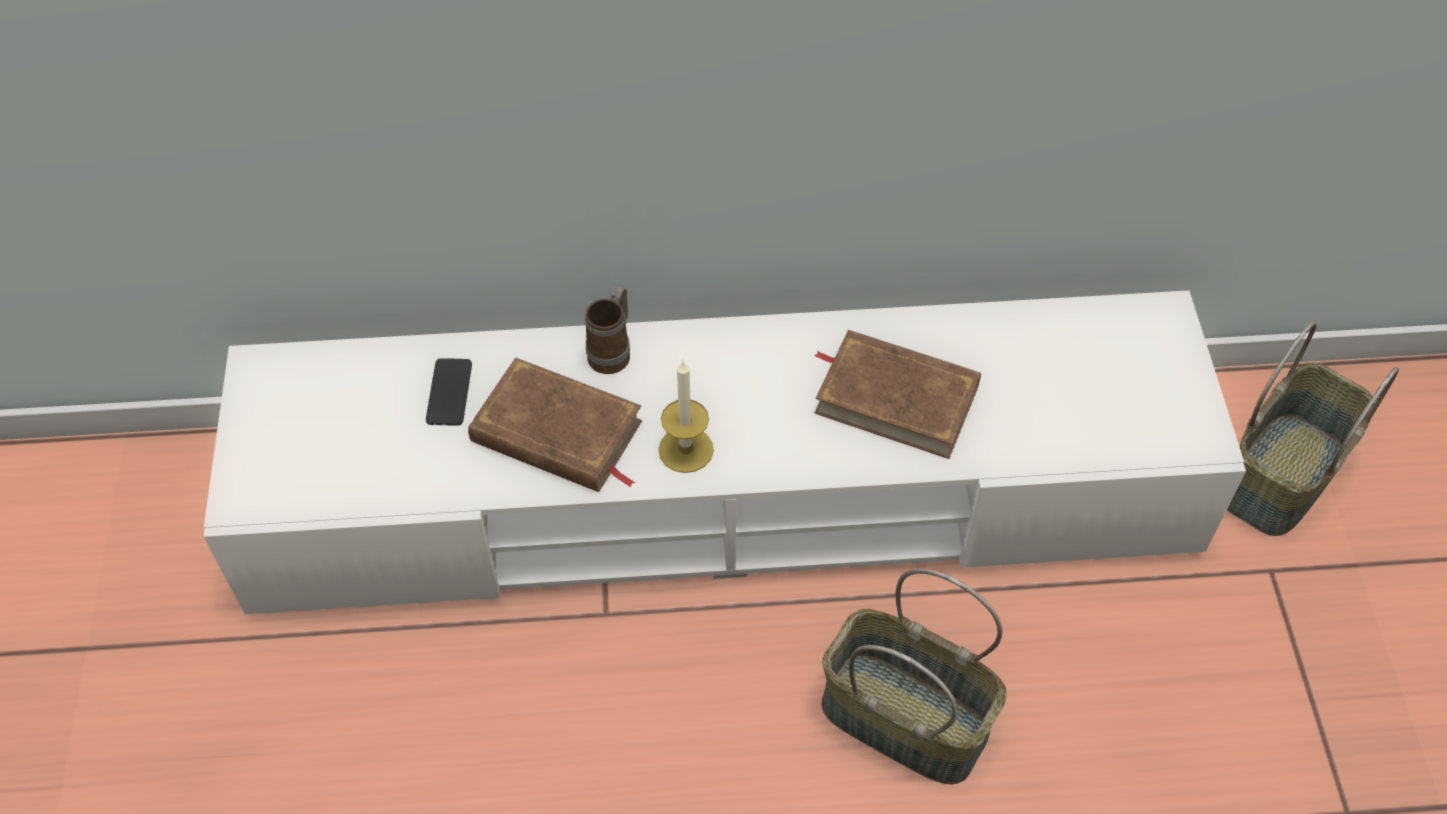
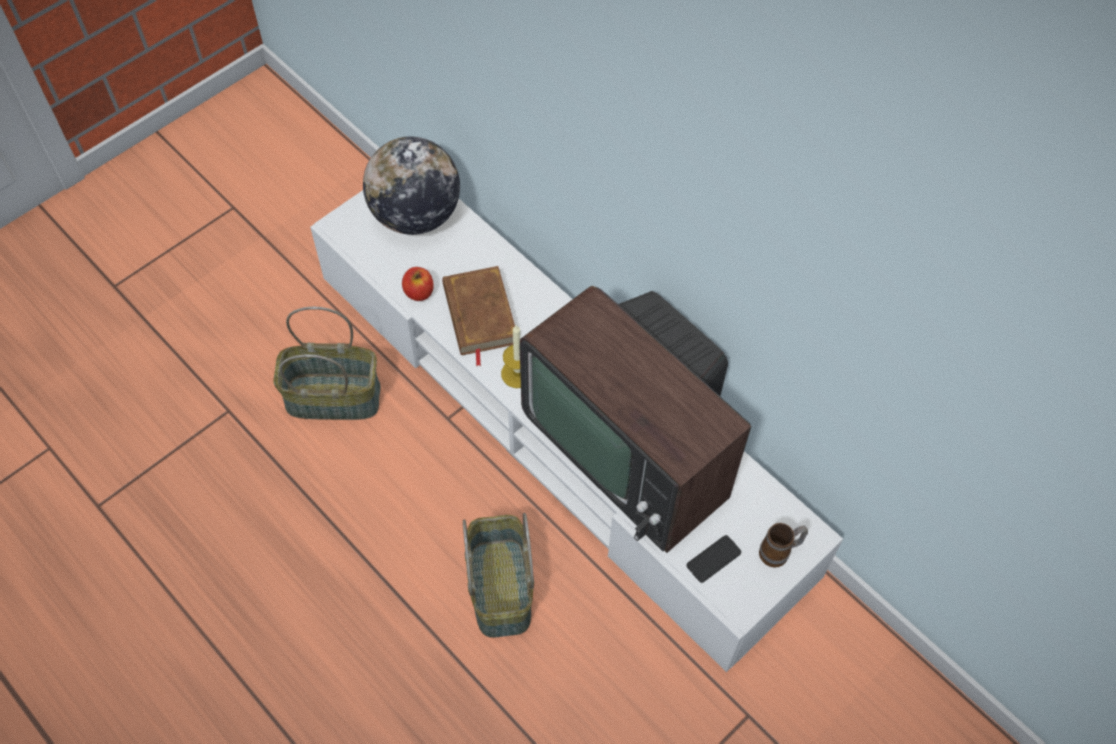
camera: 50 degrees right, 5 degrees up
phone [426,358,472,426] -> phone moved to [686,535,741,583]
mug [585,285,630,374] -> mug moved to [759,523,808,568]
brown book [814,330,981,459] -> television [520,286,751,553]
basket [1227,322,1399,536] -> basket moved to [273,307,381,420]
none -> globe [363,137,460,235]
none -> apple [402,267,434,301]

